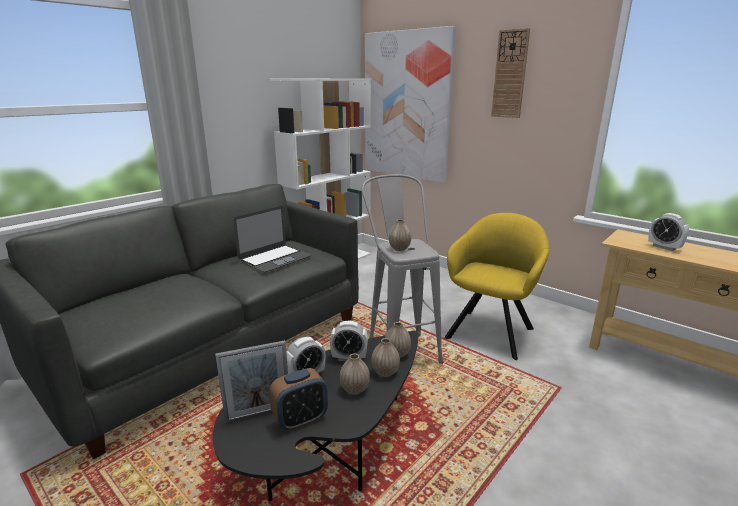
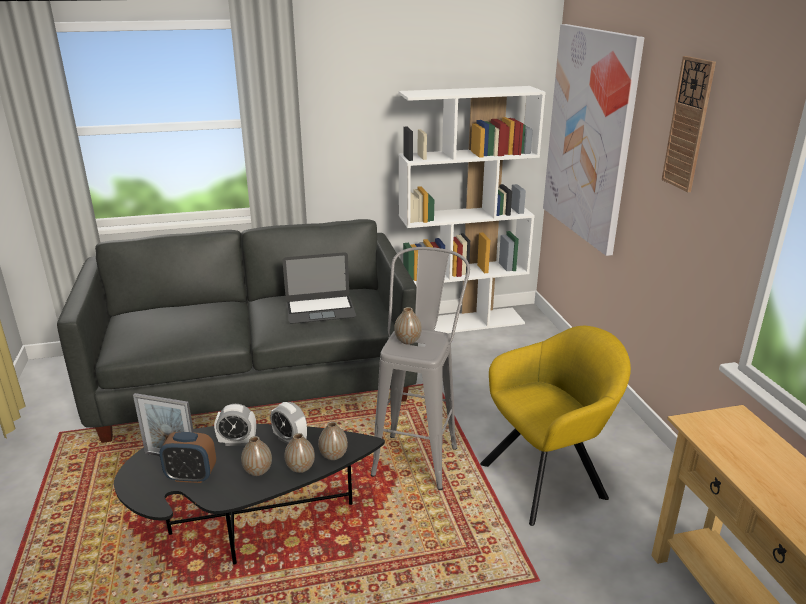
camera: 35 degrees right, 5 degrees up
alarm clock [648,213,689,251] -> none

